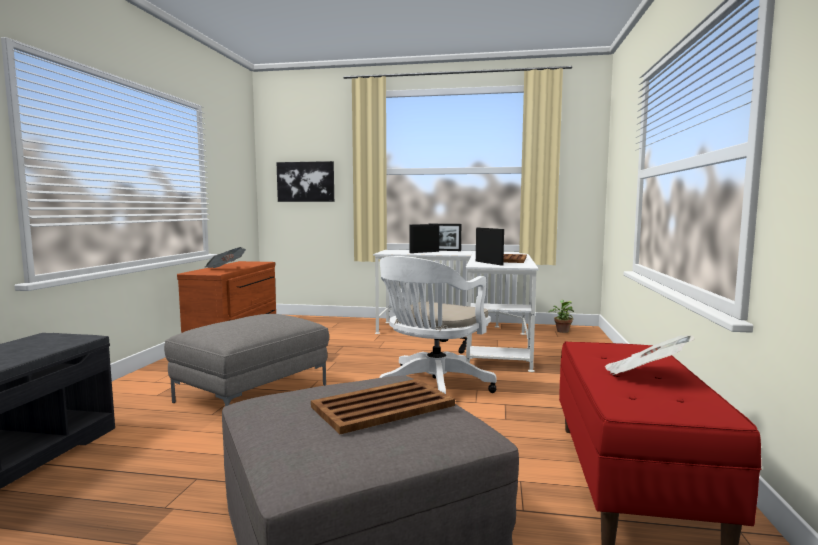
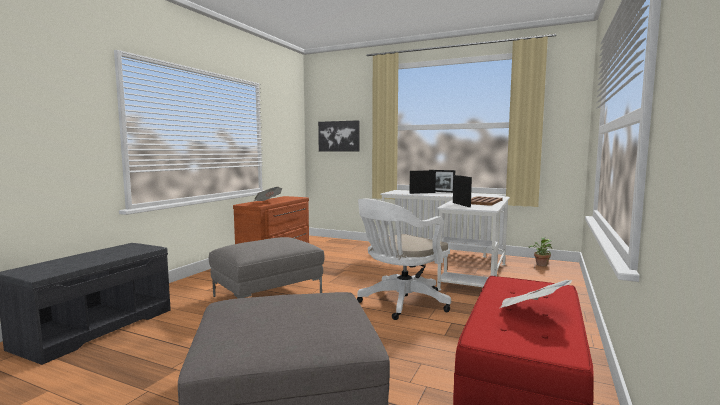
camera: 15 degrees right, 0 degrees up
brown tray [311,379,455,434] -> none

